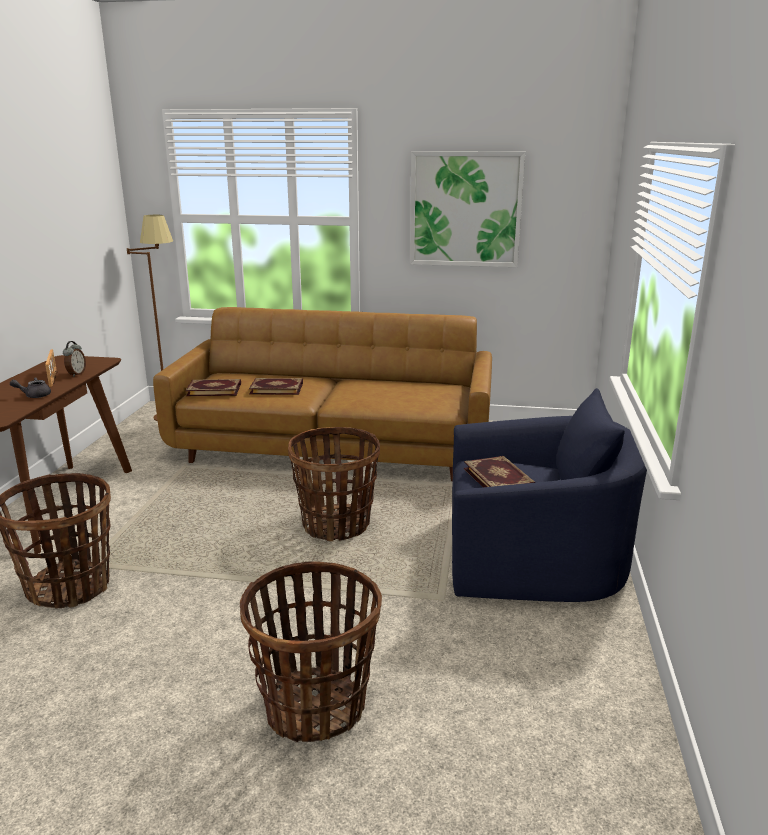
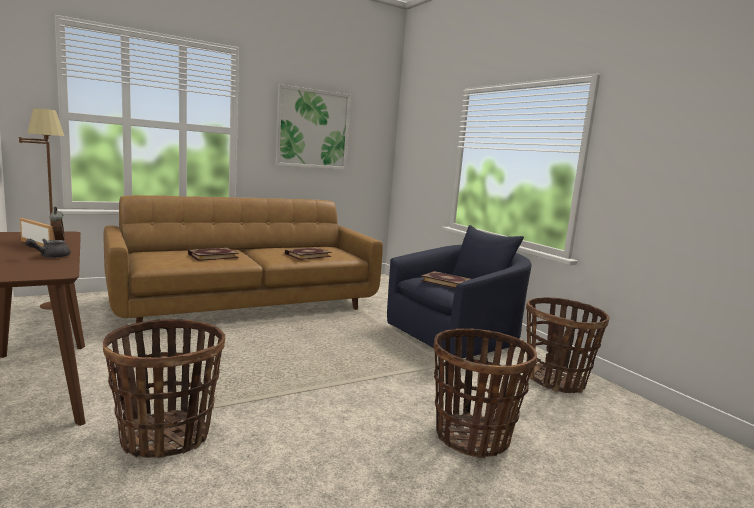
camera: 40 degrees left, 10 degrees down
book [186,379,241,396] -> book moved to [285,247,332,260]
basket [288,427,380,541] -> basket moved to [526,297,610,393]

